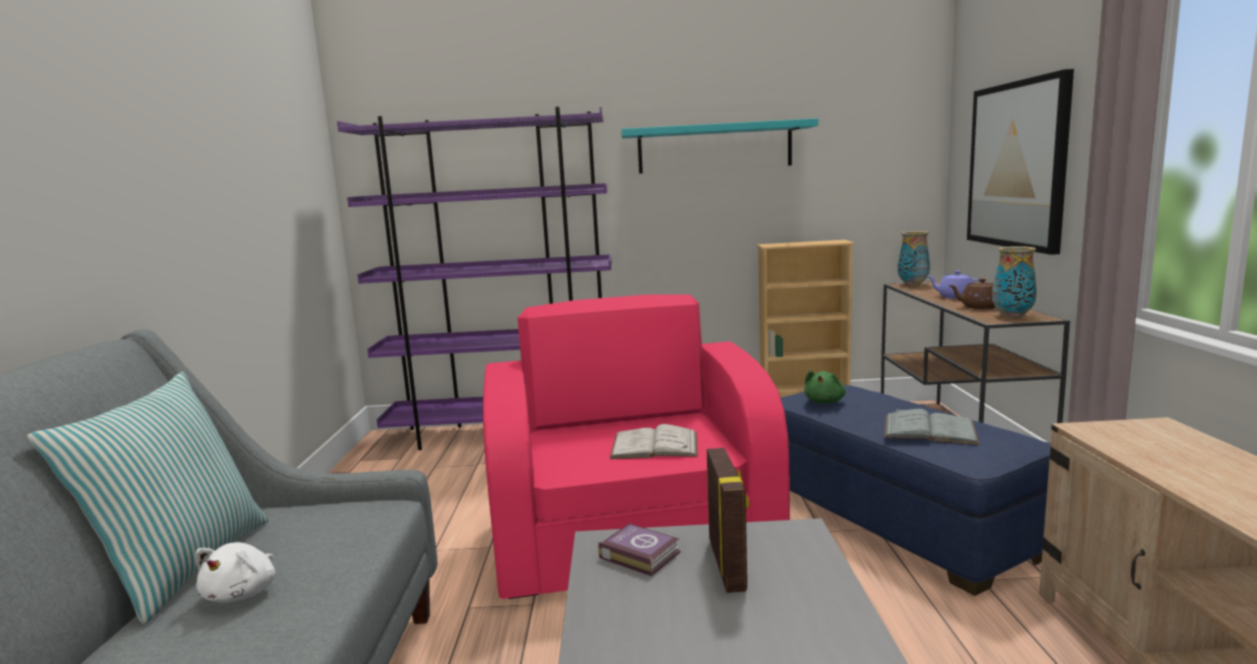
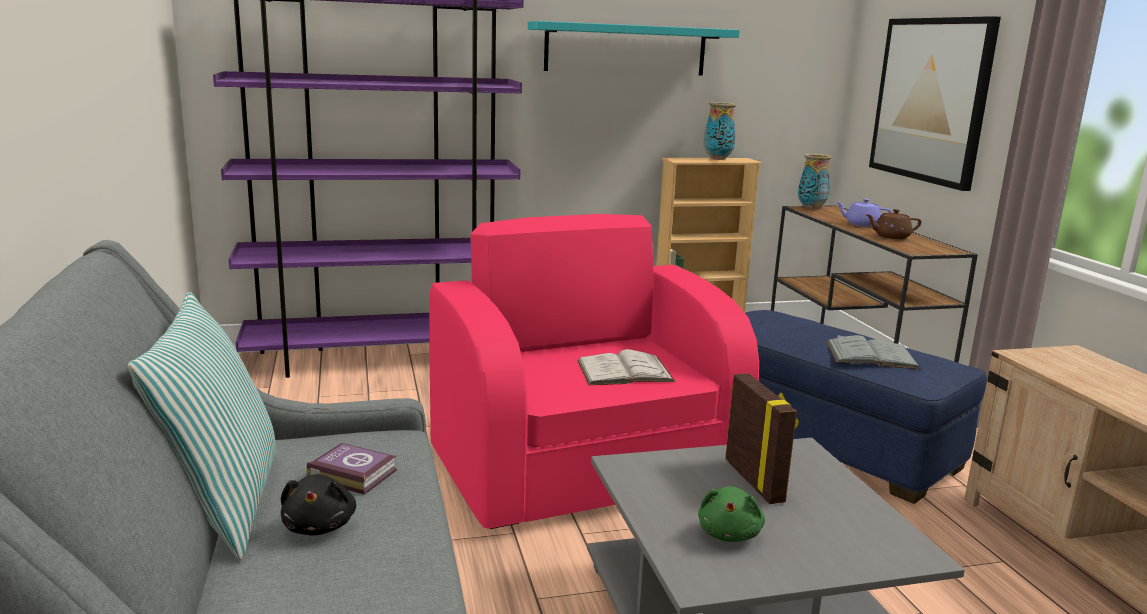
camera: 15 degrees left, 5 degrees up
white plush toy [195,542,275,603] -> black plush toy [281,474,356,536]
book [598,524,681,576] -> book moved to [307,443,397,495]
green plush toy [804,370,846,403] -> green plush toy moved to [698,486,765,542]
vase [992,246,1037,318] -> vase moved to [704,102,736,160]

